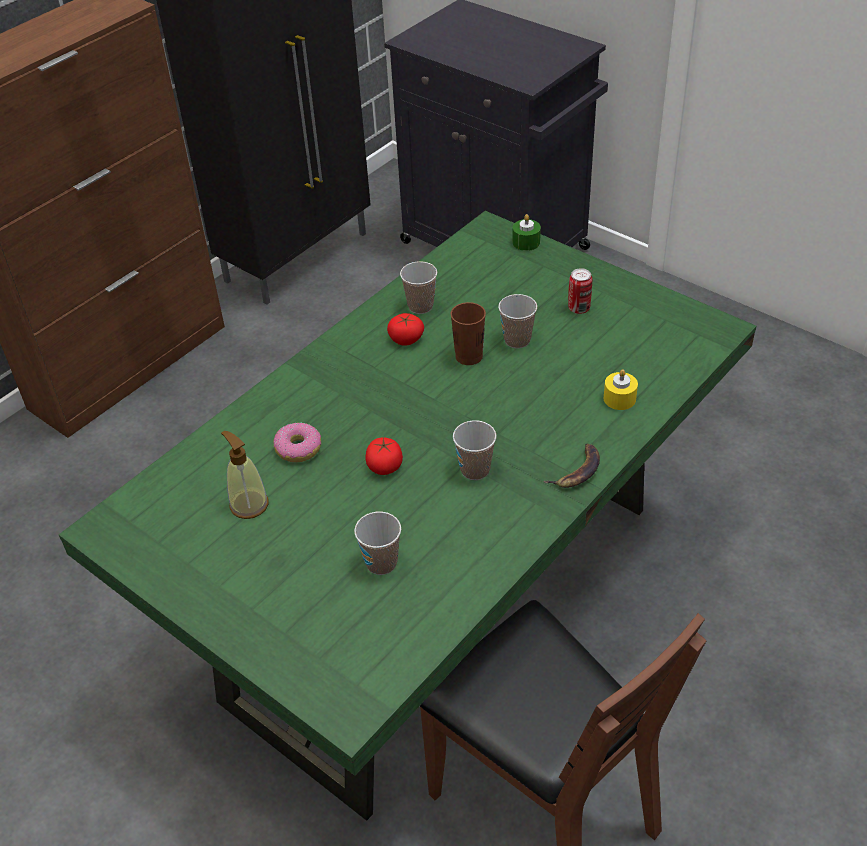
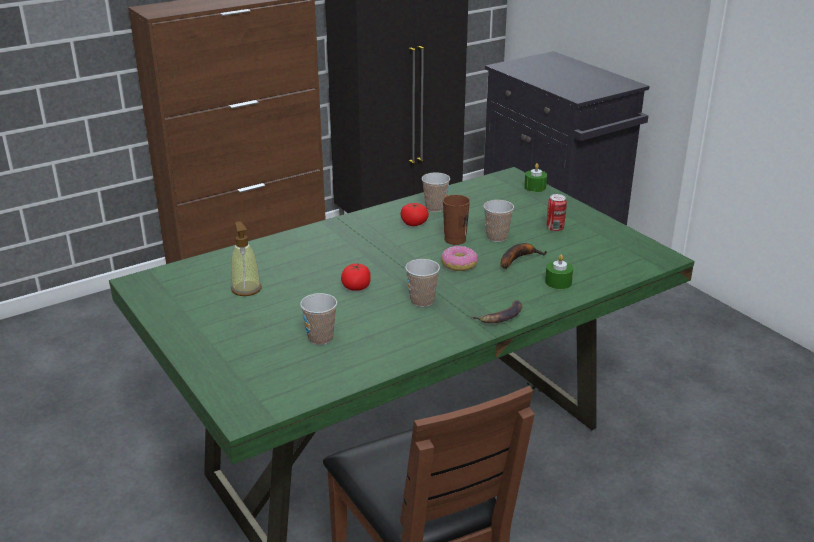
camera: 15 degrees right, 15 degrees down
donut [273,423,321,462] -> donut moved to [441,246,478,271]
yellow candle [603,370,638,410] -> green candle [545,255,573,289]
none -> banana [501,243,547,269]

